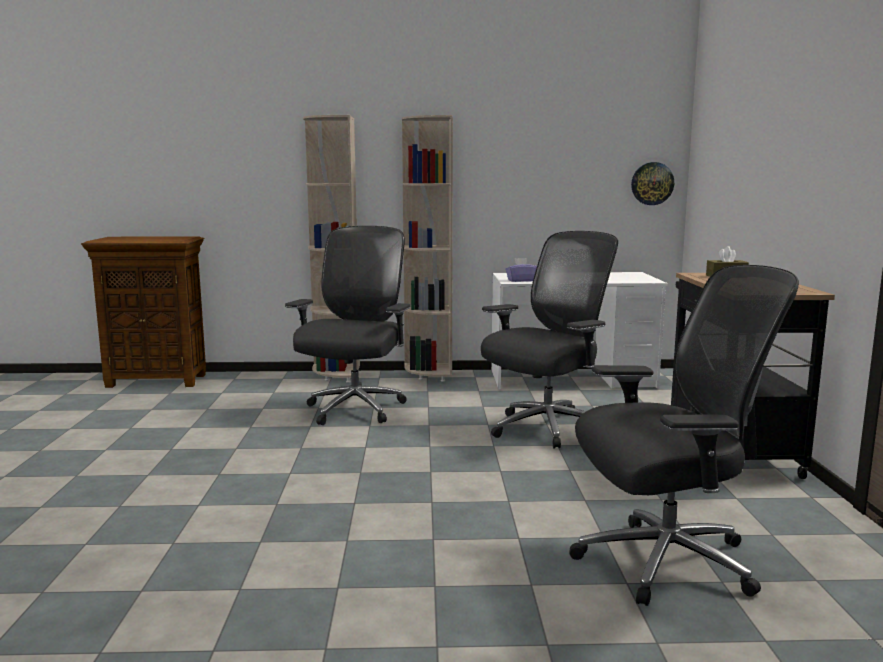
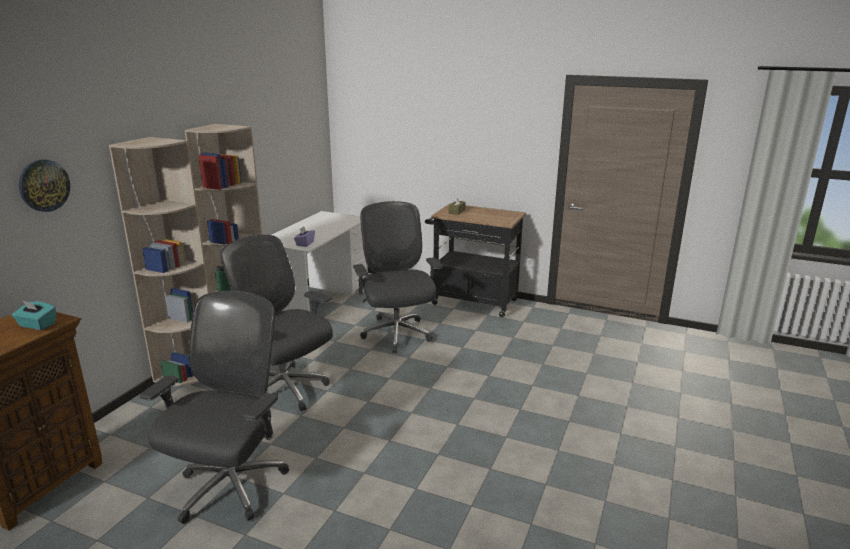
camera: 65 degrees left, 10 degrees up
office chair [569,265,799,606] -> office chair moved to [140,291,289,524]
wall clock [631,162,674,205] -> wall clock moved to [19,160,70,212]
none -> turquoise tissue box [12,300,56,330]

